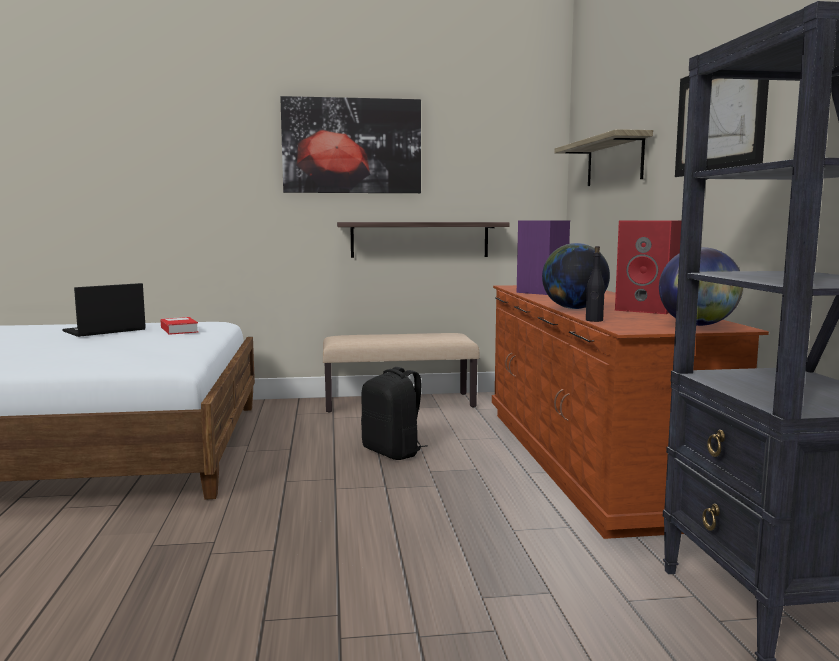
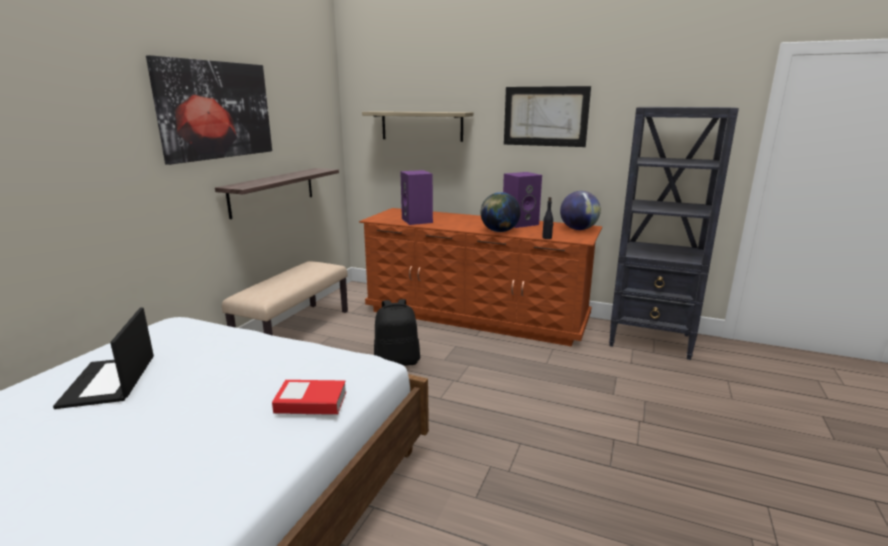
camera: 60 degrees left, 10 degrees up
book [161,317,198,335] -> book moved to [272,380,346,415]
red speaker [615,221,681,314] -> purple speaker [503,172,542,228]

